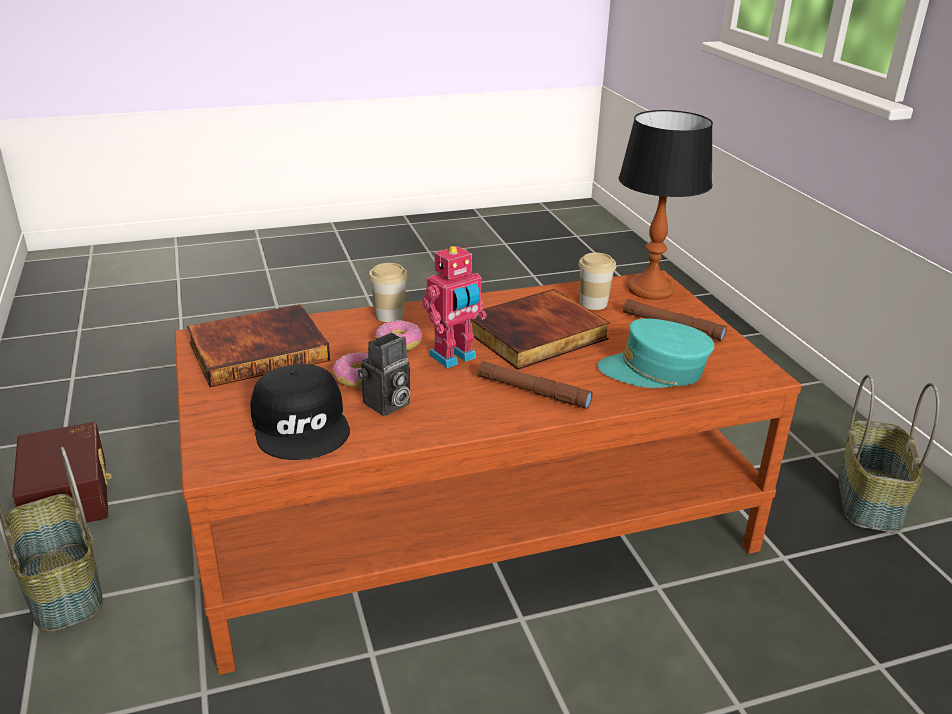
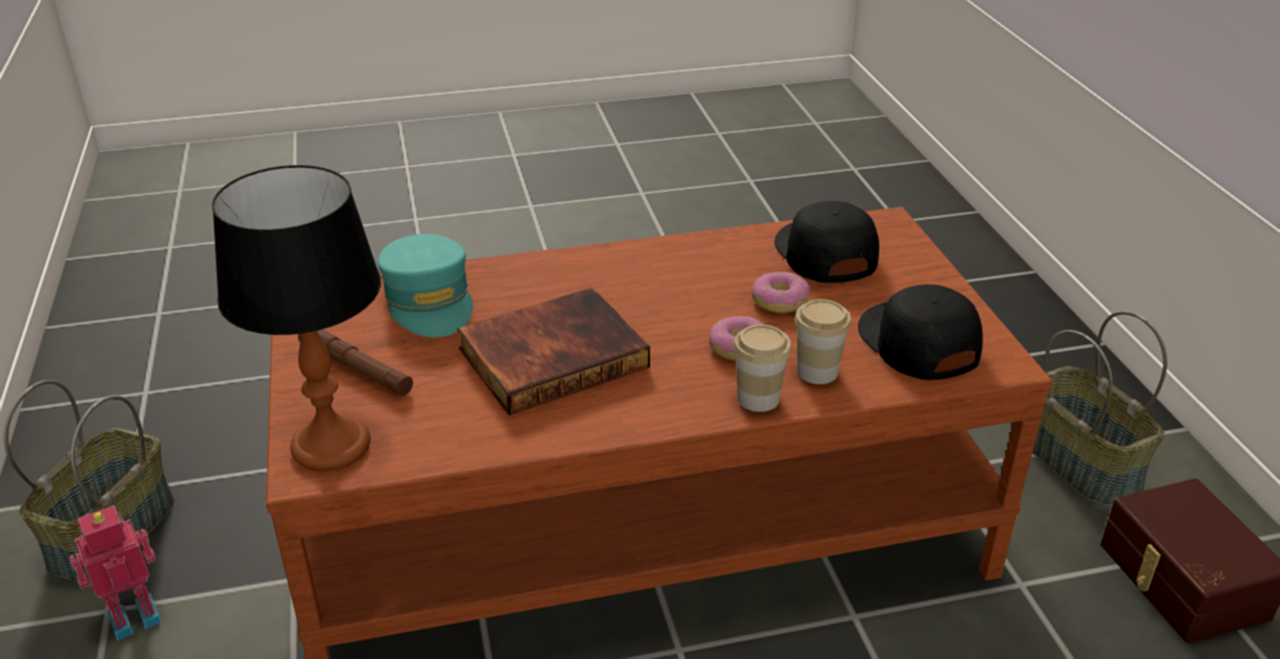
camera: 175 degrees left, 5 degrees up
book [187,304,330,387] -> black cap [858,284,983,380]
camera [358,332,410,416] -> none
toy robot [422,245,486,368] -> toy robot moved to [69,505,162,641]
brown flashlight [478,361,592,409] -> none
cup [578,253,616,310] -> cup moved to [795,299,851,384]
turquoise cap [598,318,714,388] -> turquoise cap turned 60 degrees clockwise [378,234,473,337]

